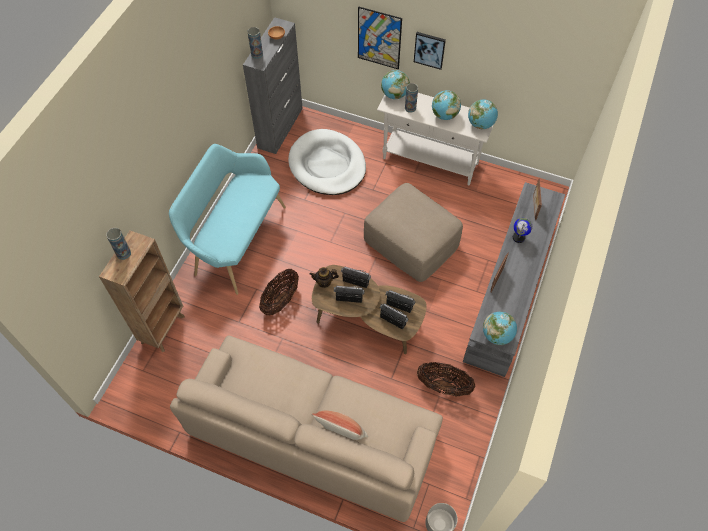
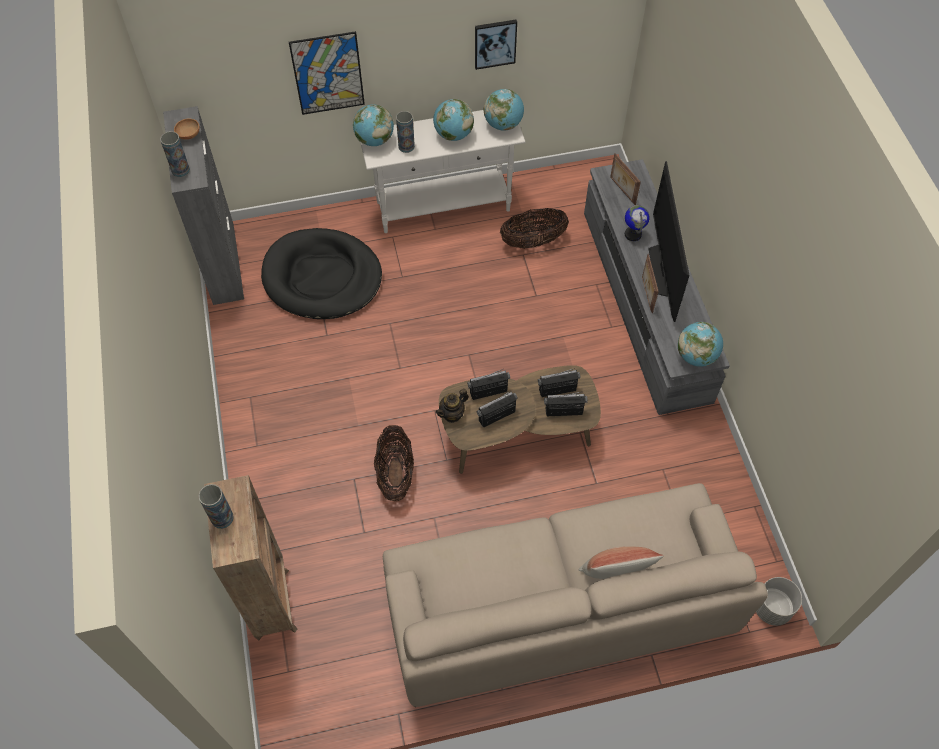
camera: 35 degrees left, 0 degrees up
turquoise bench [169,144,286,295] -> none
white dog bed [288,129,366,195] -> black dog bed [261,228,382,319]
beige ottoman [364,183,463,282] -> none
picture [414,32,446,70] -> picture moved to [475,20,517,70]
basket [417,362,475,397] -> basket moved to [500,208,569,249]
none -> television [648,161,689,322]

